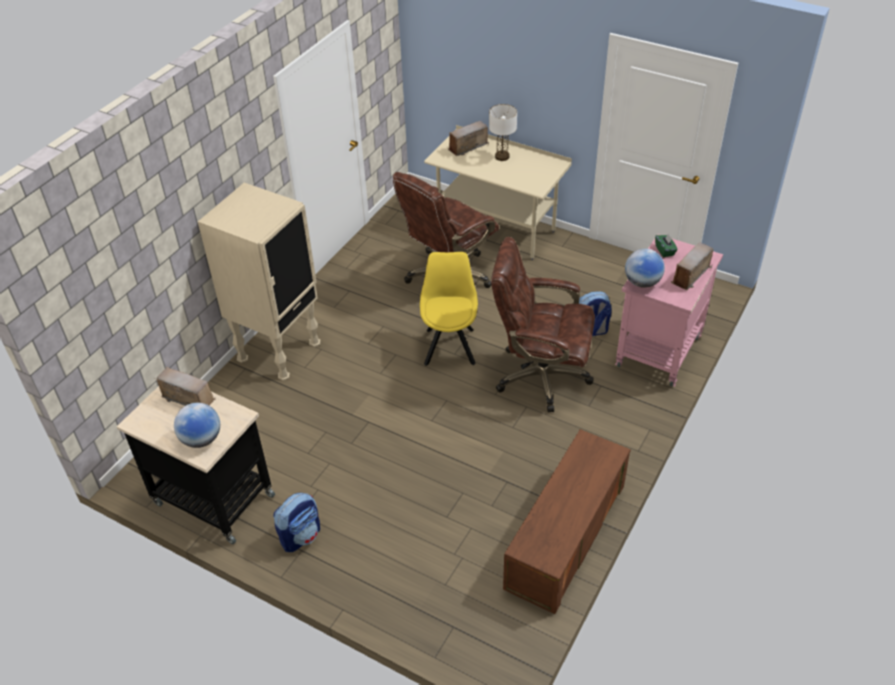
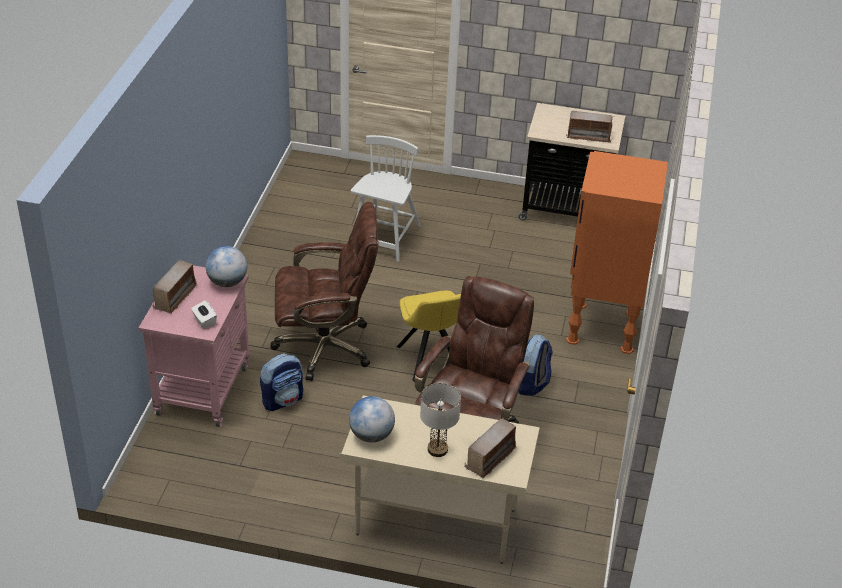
camera: 160 degrees right, 5 degrees down
globe [174,403,220,448] -> globe moved to [349,396,395,443]
beige cabinet [198,183,320,381] -> orange cabinet [566,151,668,354]
backpack [273,493,320,552] -> backpack moved to [518,335,553,396]
brown bench [503,429,631,614] -> none
green tissue box [655,234,678,257] -> white tissue box [191,300,217,328]
none -> white chair [351,135,421,262]

